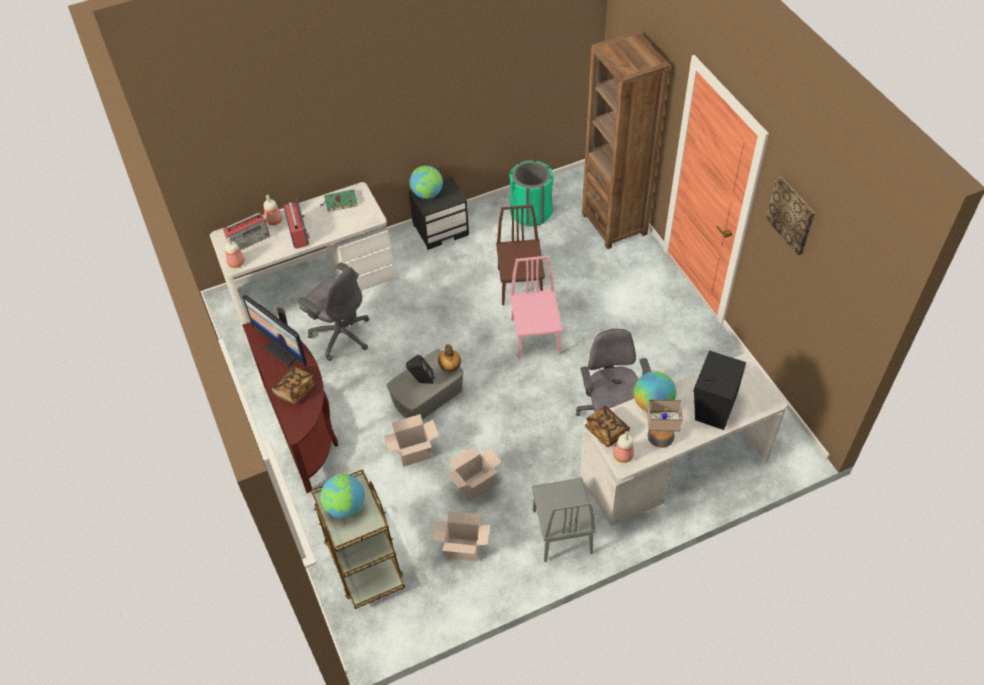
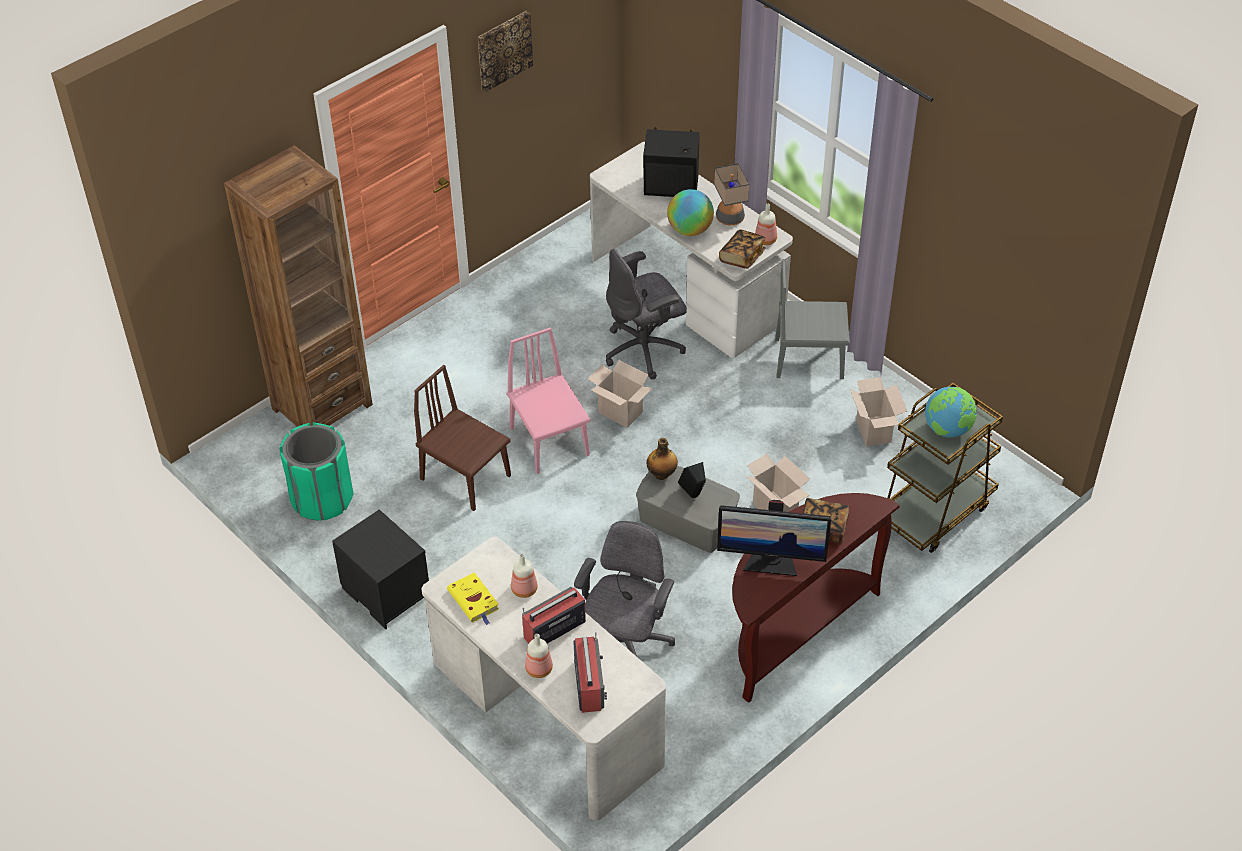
camera: 110 degrees left, 5 degrees down
radio [223,212,270,250] -> radio turned 45 degrees clockwise [573,632,607,713]
bottle [225,237,245,268] -> bottle moved to [511,554,538,598]
monitor [242,295,307,367] -> monitor turned 75 degrees clockwise [717,500,831,576]
green book [320,189,358,212] -> yellow book [447,572,499,625]
globe [410,165,443,199] -> none
cardboard box [446,445,502,502] -> cardboard box moved to [587,360,653,428]
brown chair [496,205,545,305] -> brown chair turned 60 degrees clockwise [414,365,511,511]
pink chair [510,255,563,359] -> pink chair turned 90 degrees clockwise [506,327,590,474]
grey chair [532,478,596,562] -> grey chair turned 150 degrees counterclockwise [775,259,850,379]

